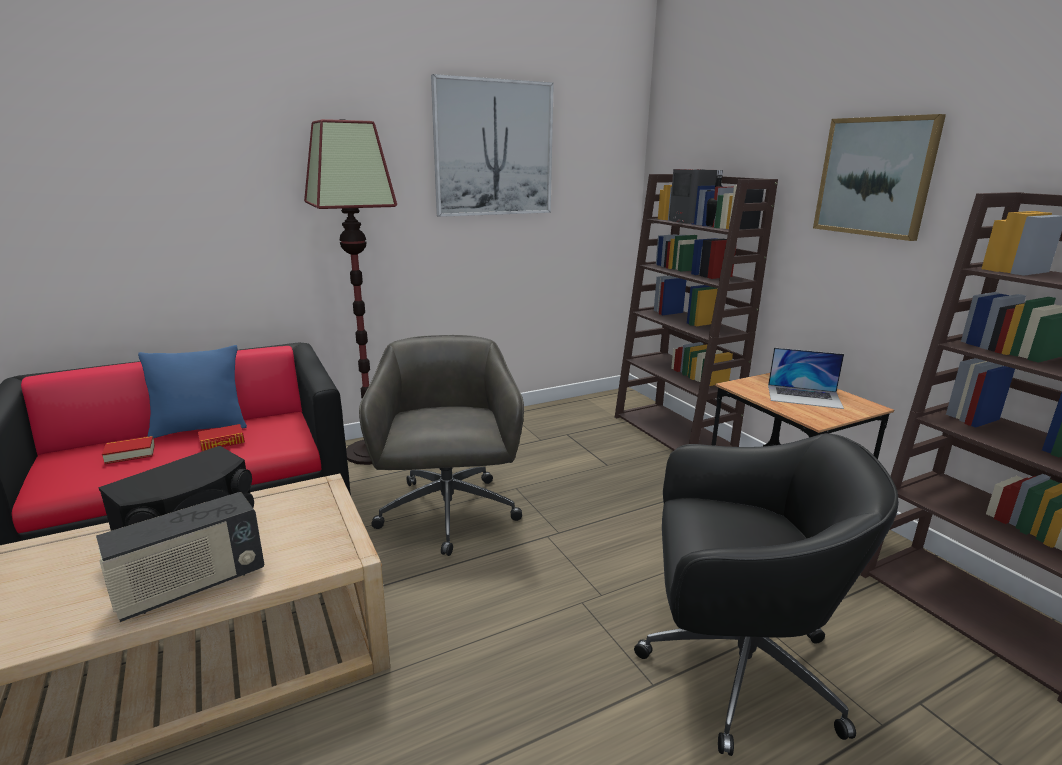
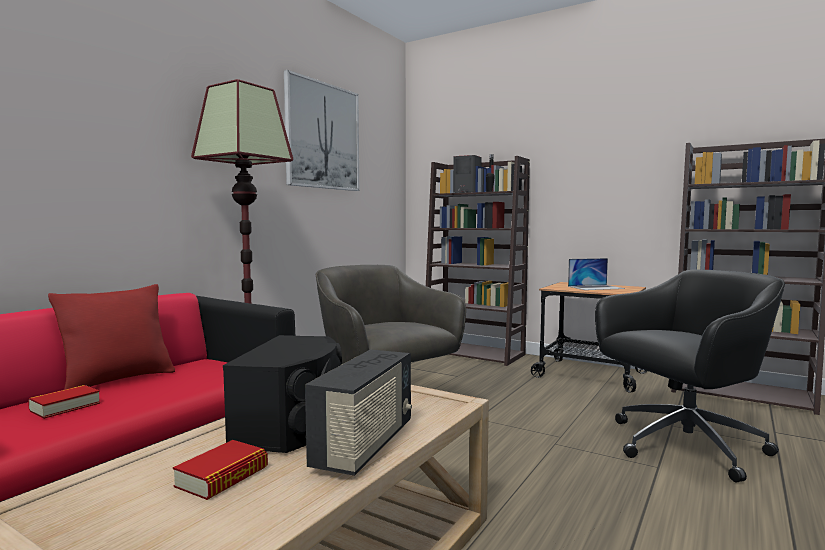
camera: 30 degrees left, 15 degrees down
blue pillow [138,345,247,438] -> red pillow [48,284,175,390]
book [198,424,245,451] -> book moved to [173,440,268,500]
picture [813,114,946,241] -> none

